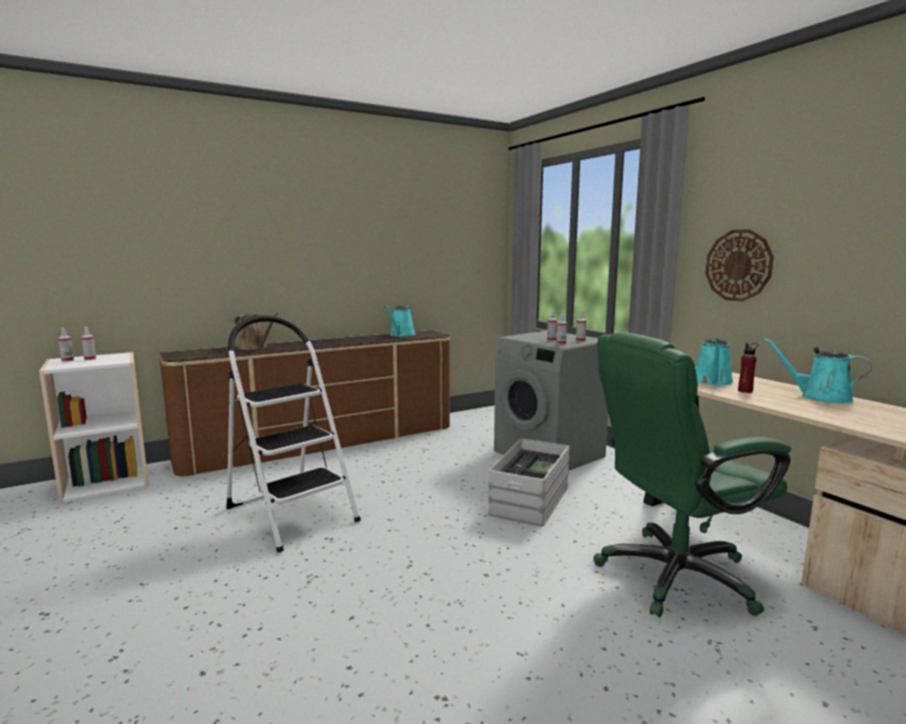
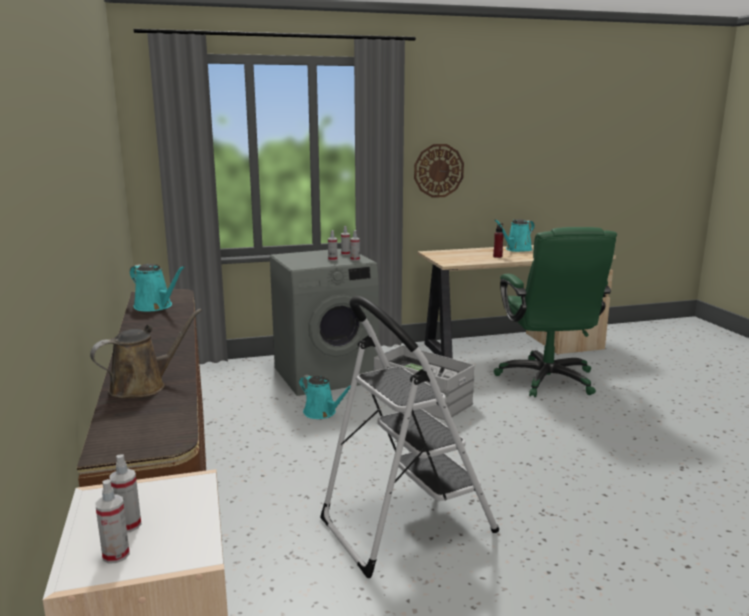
camera: 75 degrees left, 5 degrees up
turquoise watering can [696,338,734,386] -> turquoise watering can moved to [299,375,351,419]

